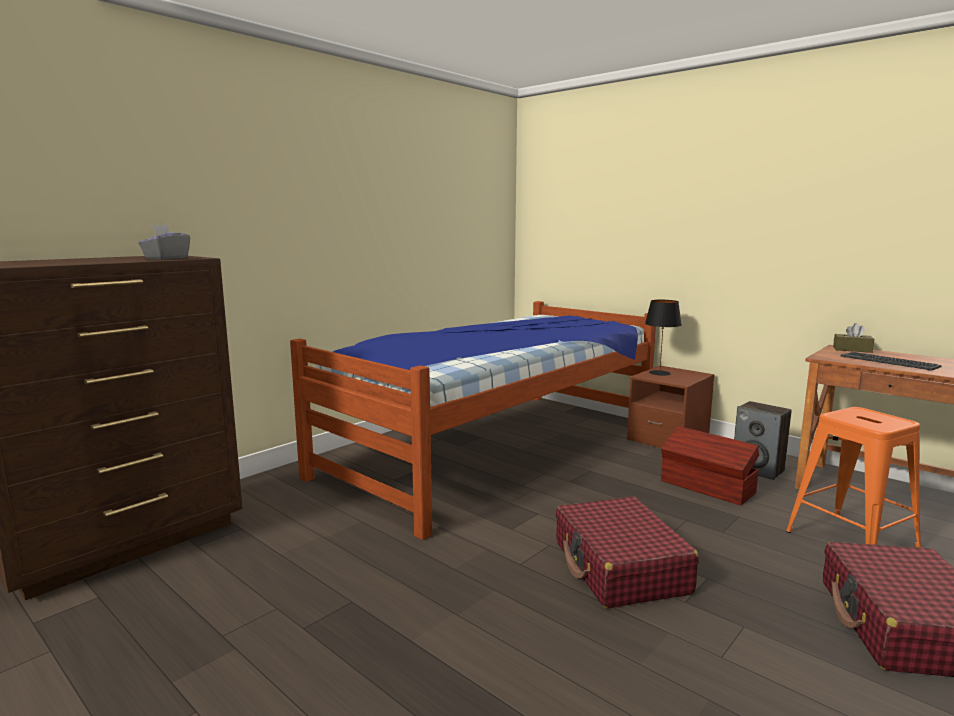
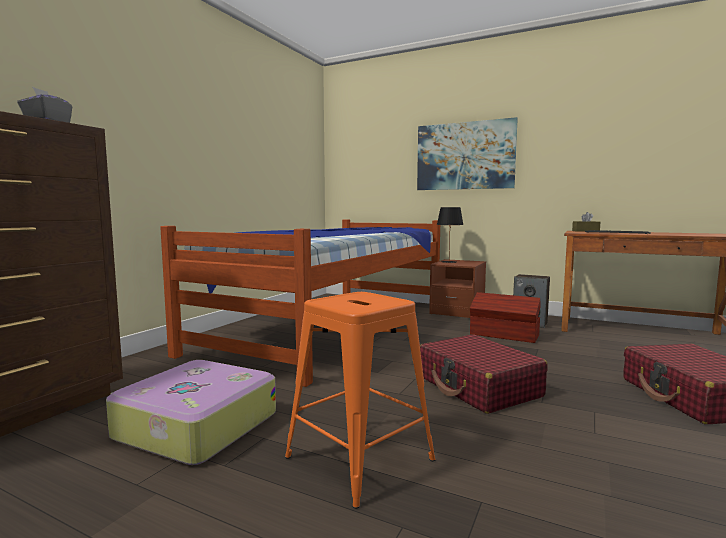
camera: 15 degrees left, 5 degrees down
orange stool [786,407,921,547] -> orange stool moved to [285,292,436,509]
none -> suitcase [106,360,276,465]
none -> picture [417,117,518,190]

